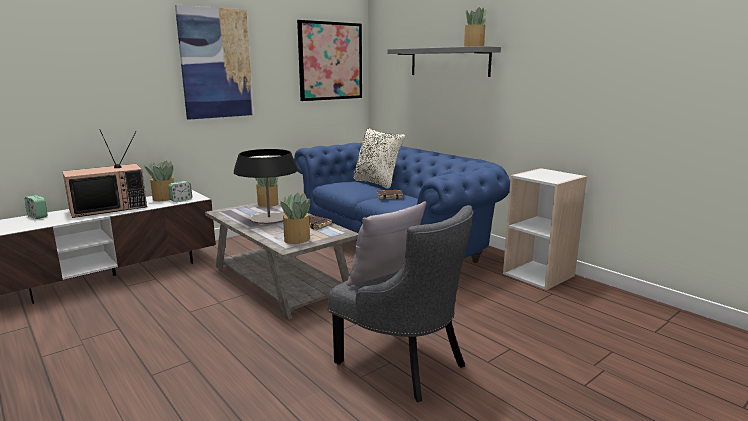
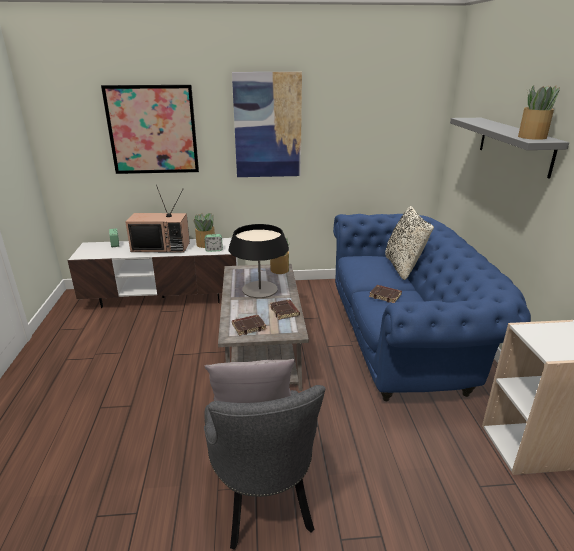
camera: 35 degrees right, 10 degrees up
potted plant [280,193,311,244] -> brown book [232,315,266,336]
picture [297,20,362,101] -> picture moved to [101,85,199,174]

